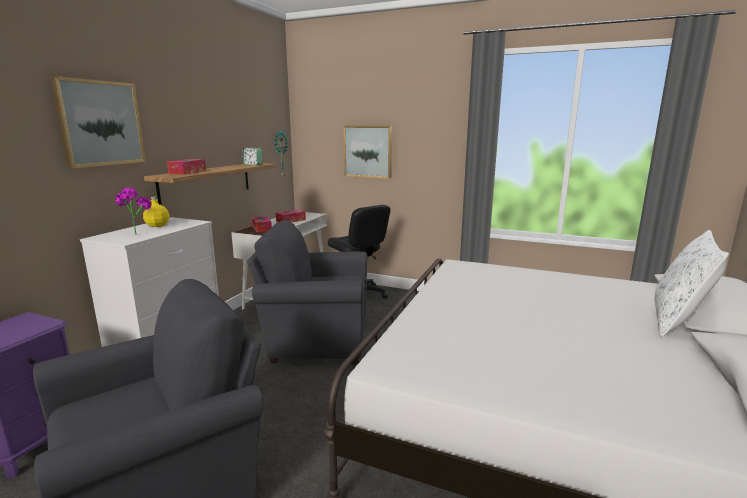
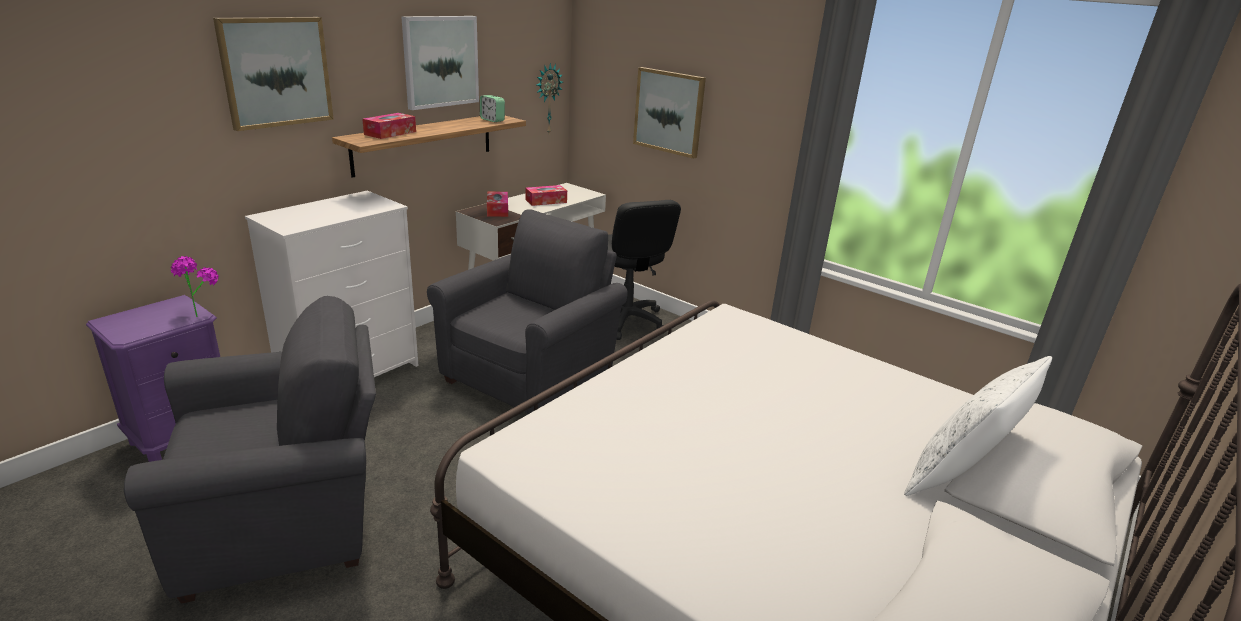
camera: 15 degrees right, 10 degrees up
potted plant [115,187,152,235] -> potted plant moved to [171,256,219,317]
yellow bottle [143,196,169,227] -> none
grey armchair [247,220,367,364] -> grey armchair turned 105 degrees clockwise [427,209,628,414]
none -> picture [401,16,479,110]

